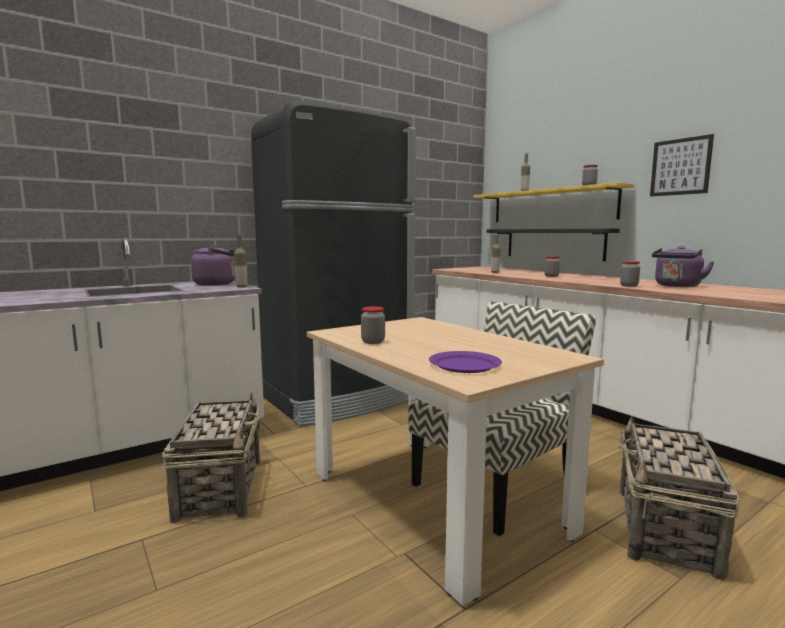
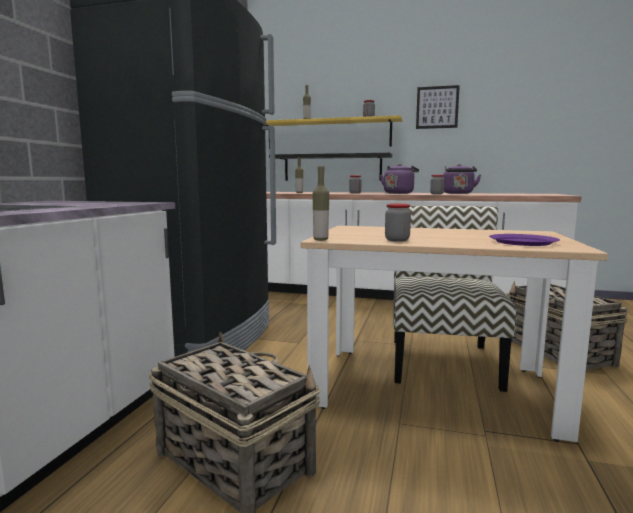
camera: 40 degrees left, 0 degrees up
purple kettle [191,245,235,286] -> purple kettle moved to [380,164,419,194]
bottle [234,235,248,287] -> bottle moved to [313,166,329,241]

